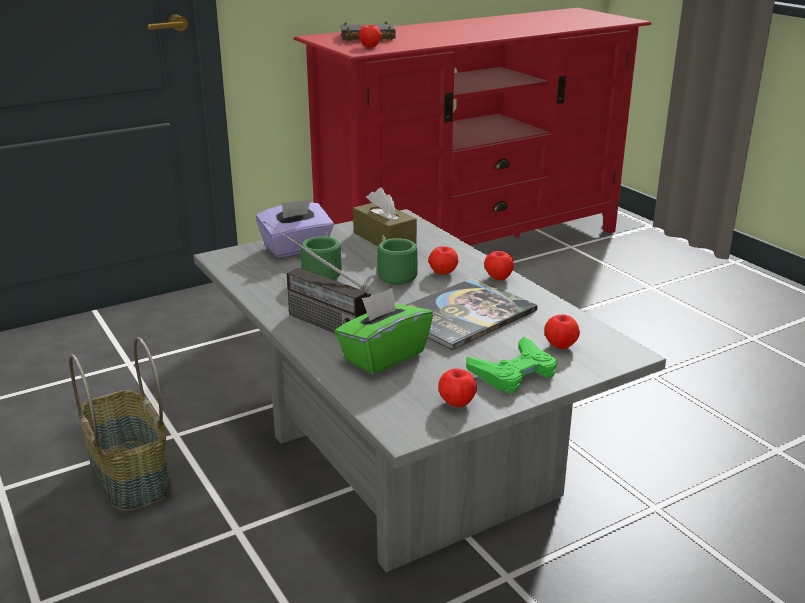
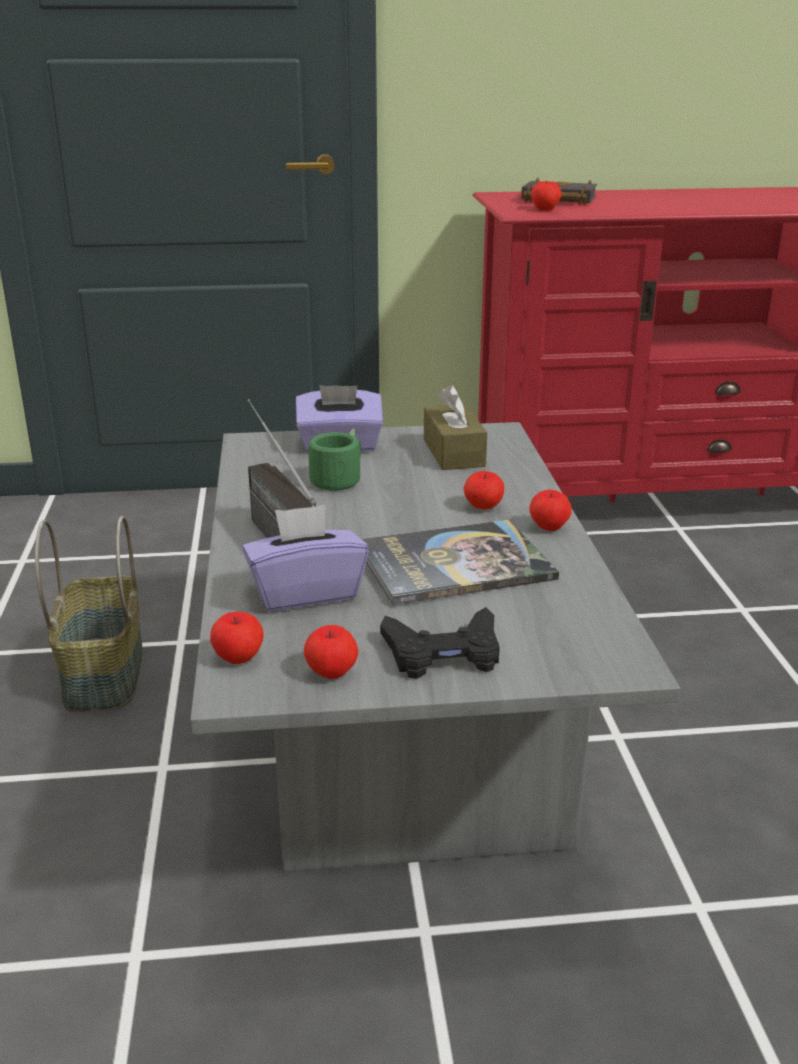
camera: 25 degrees right, 0 degrees up
green tissue box [335,287,433,375] -> purple tissue box [242,505,369,611]
green mug [377,236,418,290] -> none
green game controller [466,336,557,394] -> black game controller [380,607,500,679]
apple [544,314,580,349] -> apple moved to [210,612,264,664]

